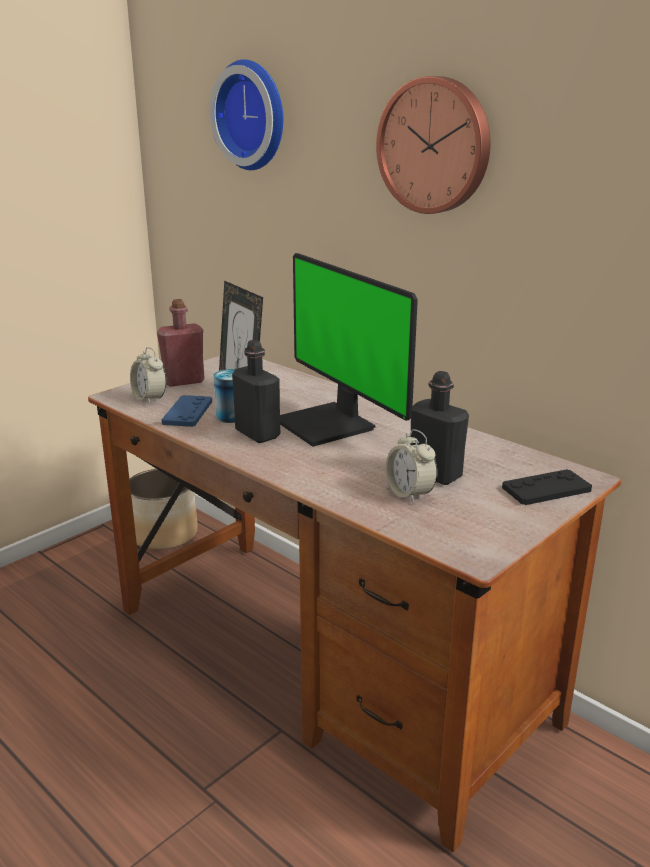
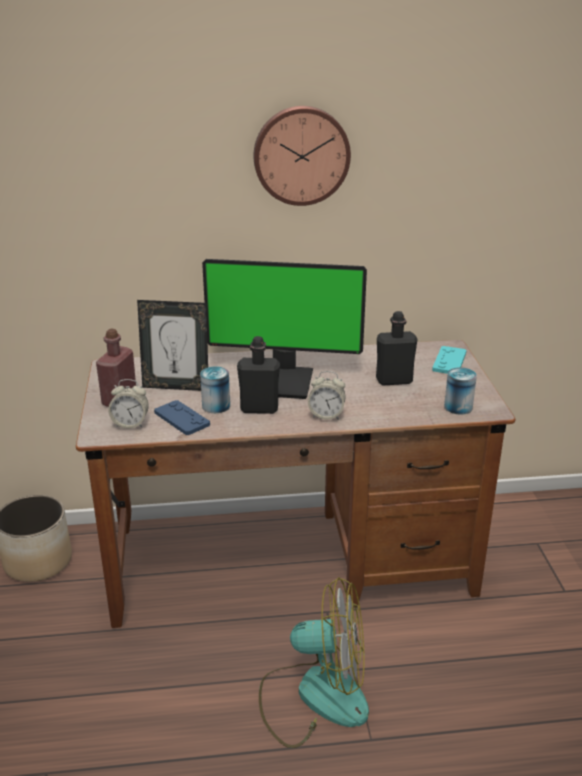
camera: 50 degrees left, 5 degrees up
wall clock [209,59,283,170] -> none
alarm clock [386,429,437,503] -> alarm clock moved to [308,371,346,420]
black game controller [502,469,592,505] -> turquoise game controller [432,346,467,374]
none -> fan [259,577,369,748]
none -> can [444,367,477,415]

